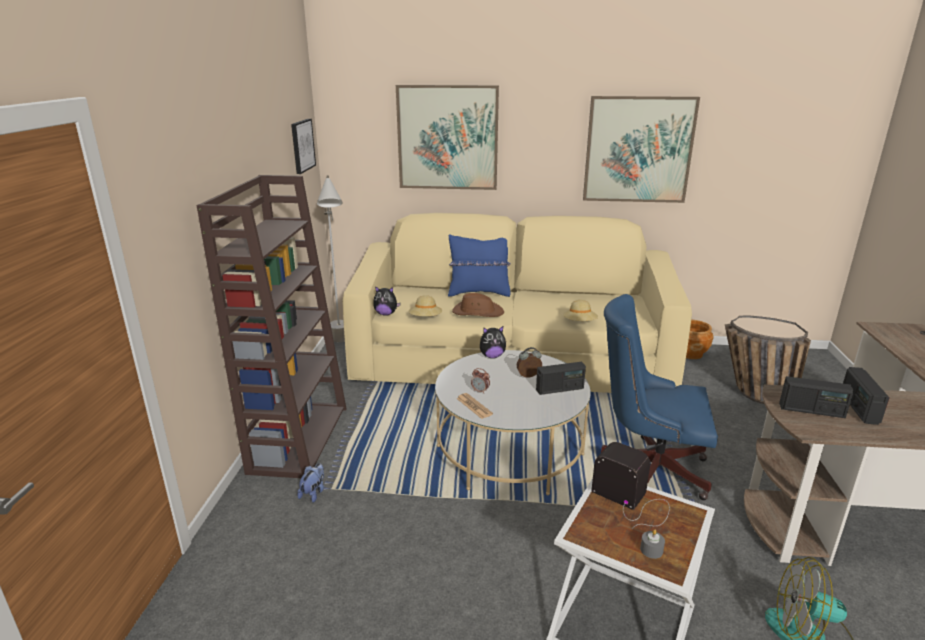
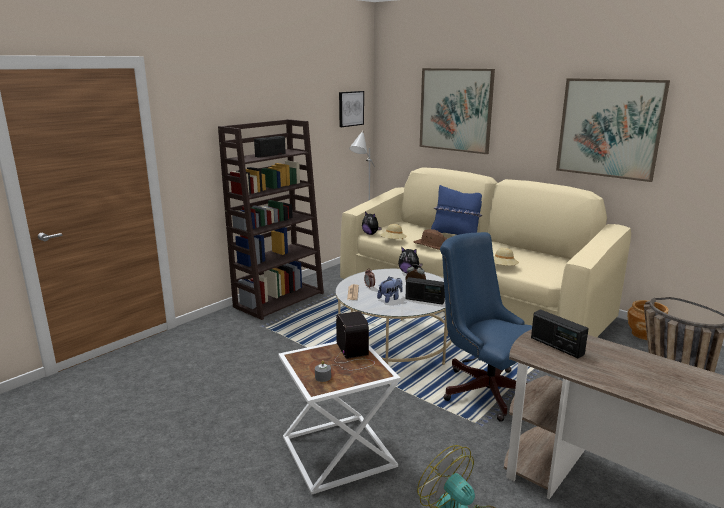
camera: 35 degrees right, 5 degrees down
plush toy [297,463,324,503] -> plush toy moved to [377,277,403,303]
radio [843,367,890,425] -> radio moved to [254,136,286,158]

